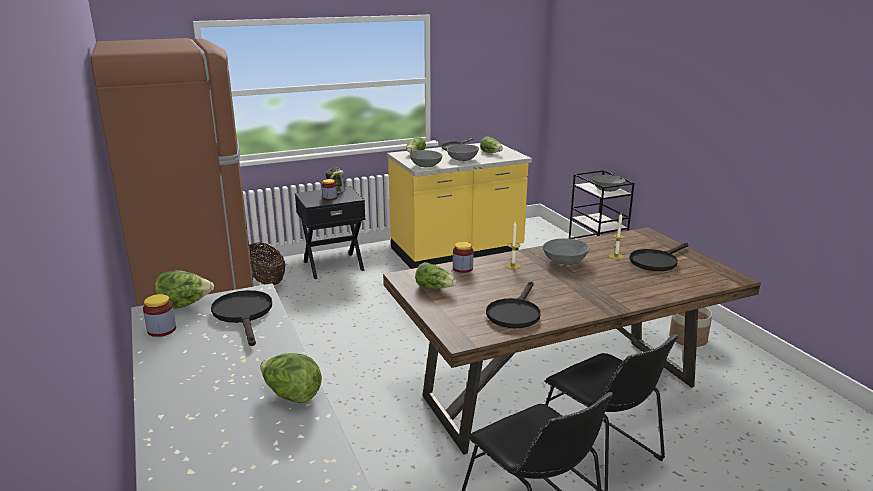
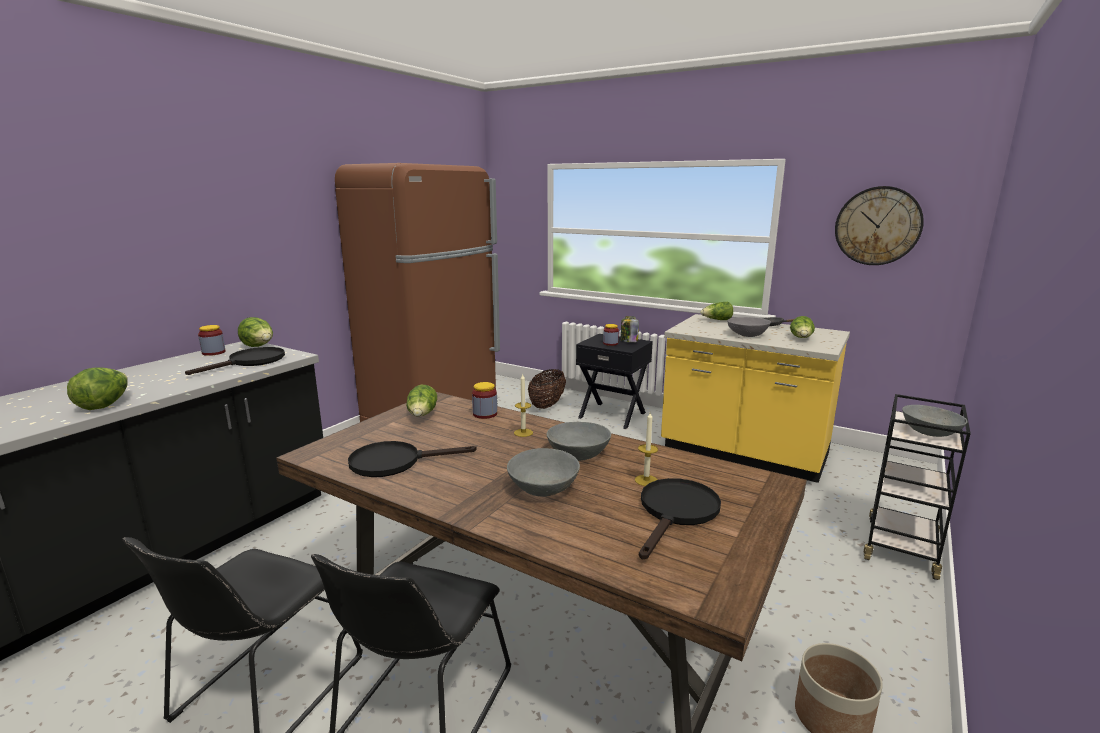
camera: 55 degrees right, 5 degrees down
grey bowl [409,150,442,167] -> grey bowl moved to [507,448,580,497]
black frying pan [630,243,688,271] -> black frying pan turned 105 degrees clockwise [639,478,721,559]
none -> wall clock [835,186,924,265]

